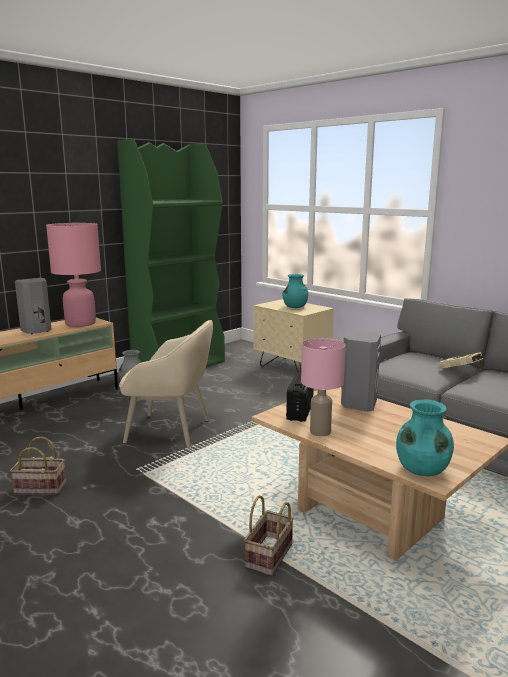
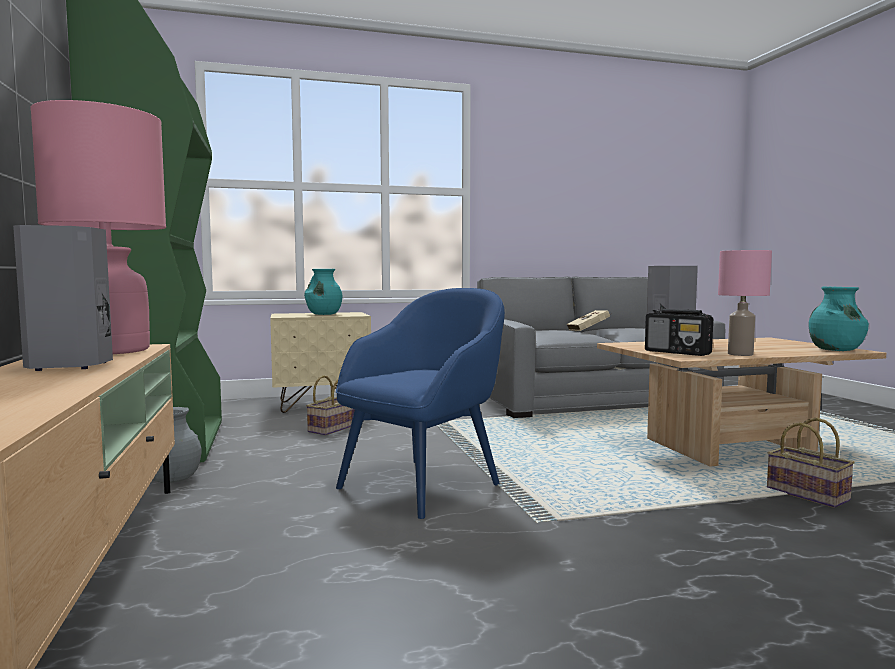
camera: 60 degrees left, 10 degrees down
basket [10,437,66,495] -> basket moved to [306,375,355,435]
beige armchair [119,320,213,449] -> blue armchair [336,288,505,519]

